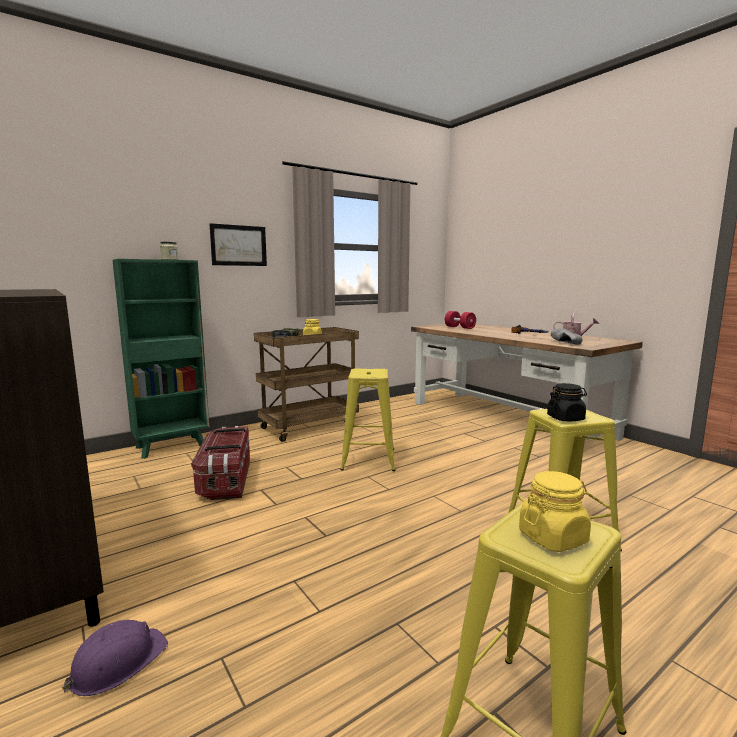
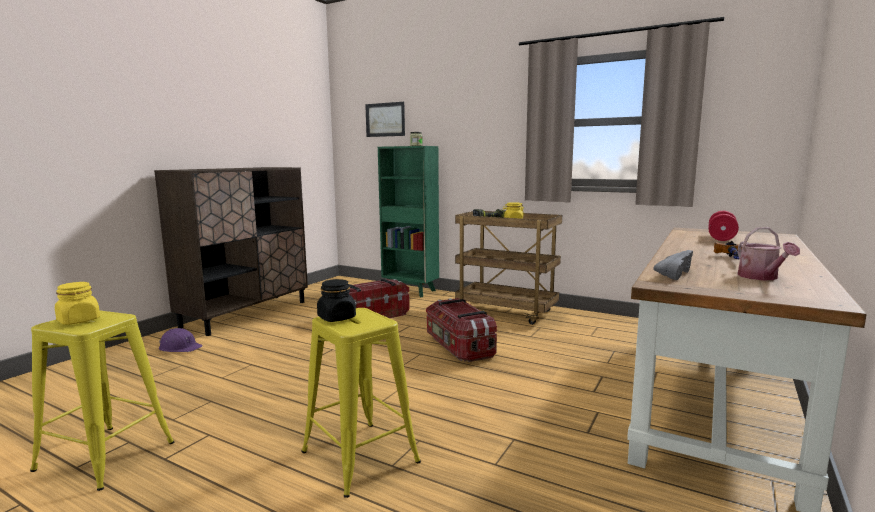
camera: 65 degrees right, 0 degrees up
picture [209,223,267,266] -> picture moved to [365,102,405,137]
yellow stool [340,369,395,471] -> storage box [426,298,497,362]

